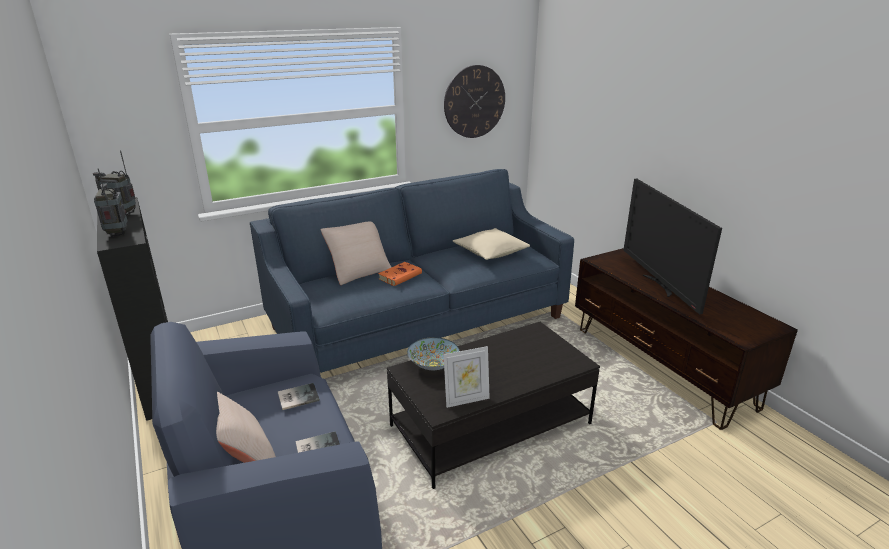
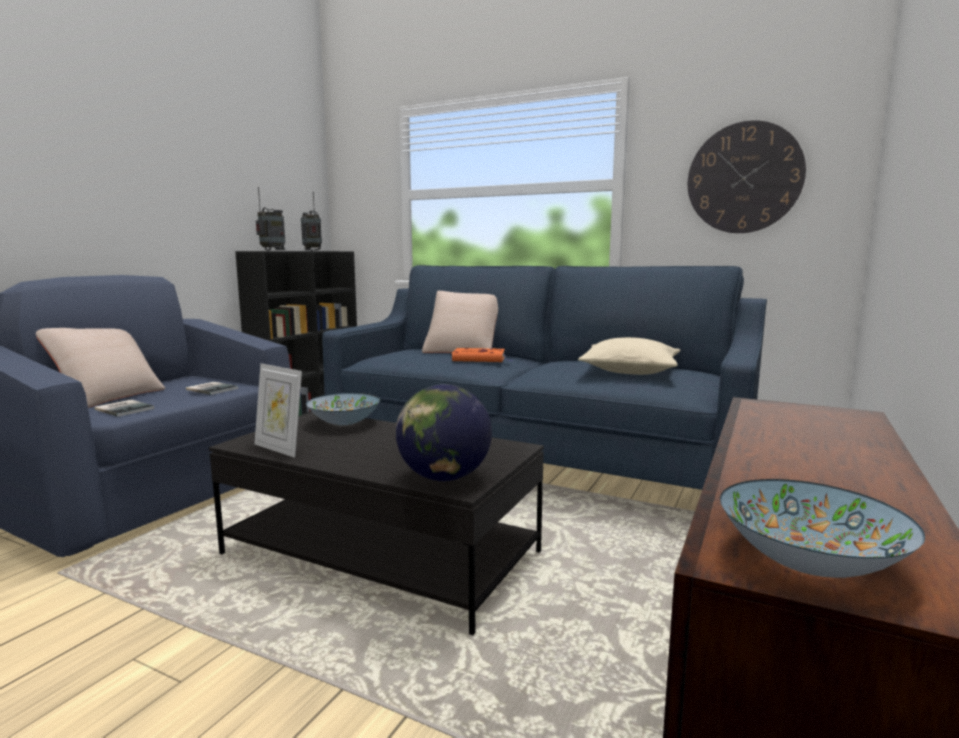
camera: 55 degrees right, 15 degrees down
television [623,179,722,314] -> none
none -> globe [396,384,492,481]
none -> bowl [720,479,925,578]

